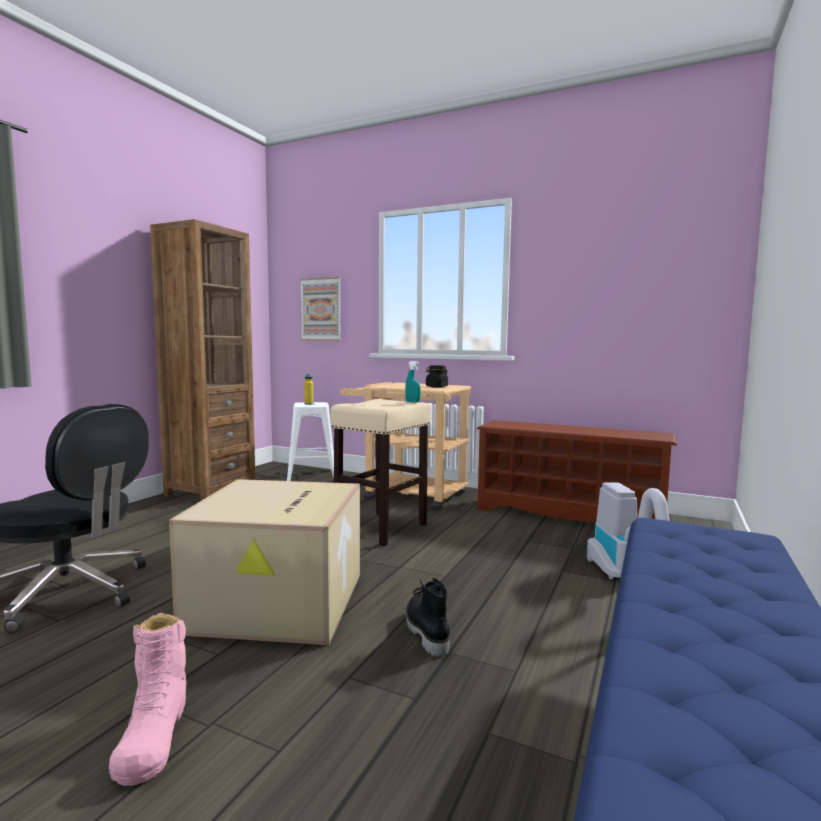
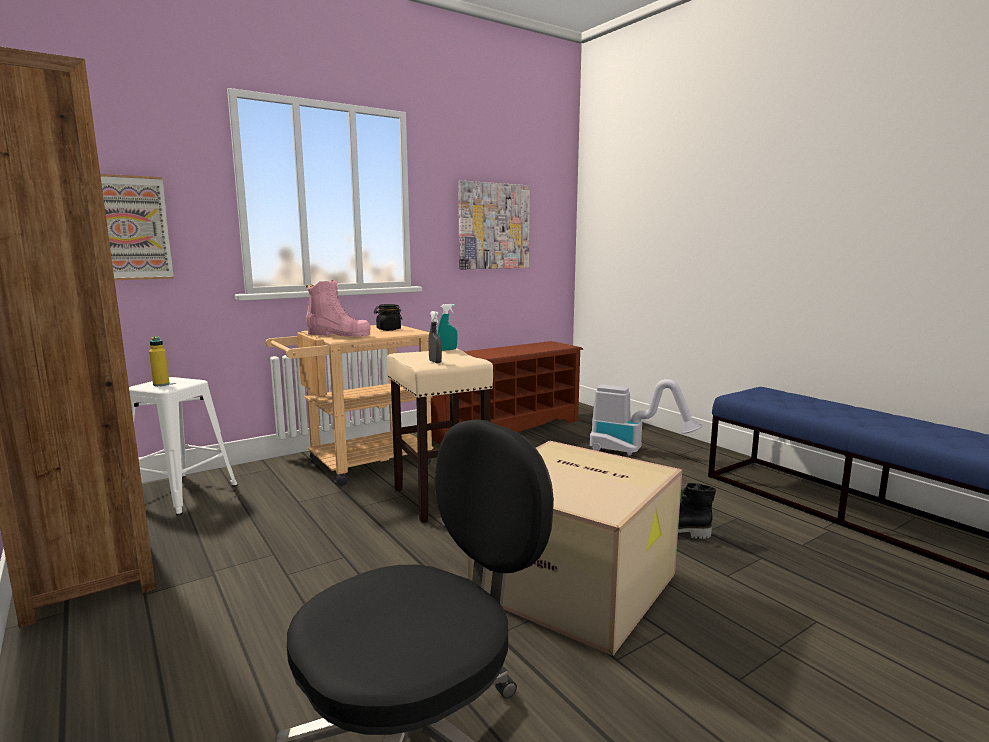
camera: 60 degrees left, 5 degrees up
pink boot [109,613,187,786] -> pink boot moved to [306,280,371,337]
none -> grey spray bottle [428,311,442,363]
none -> picture [458,181,530,269]

